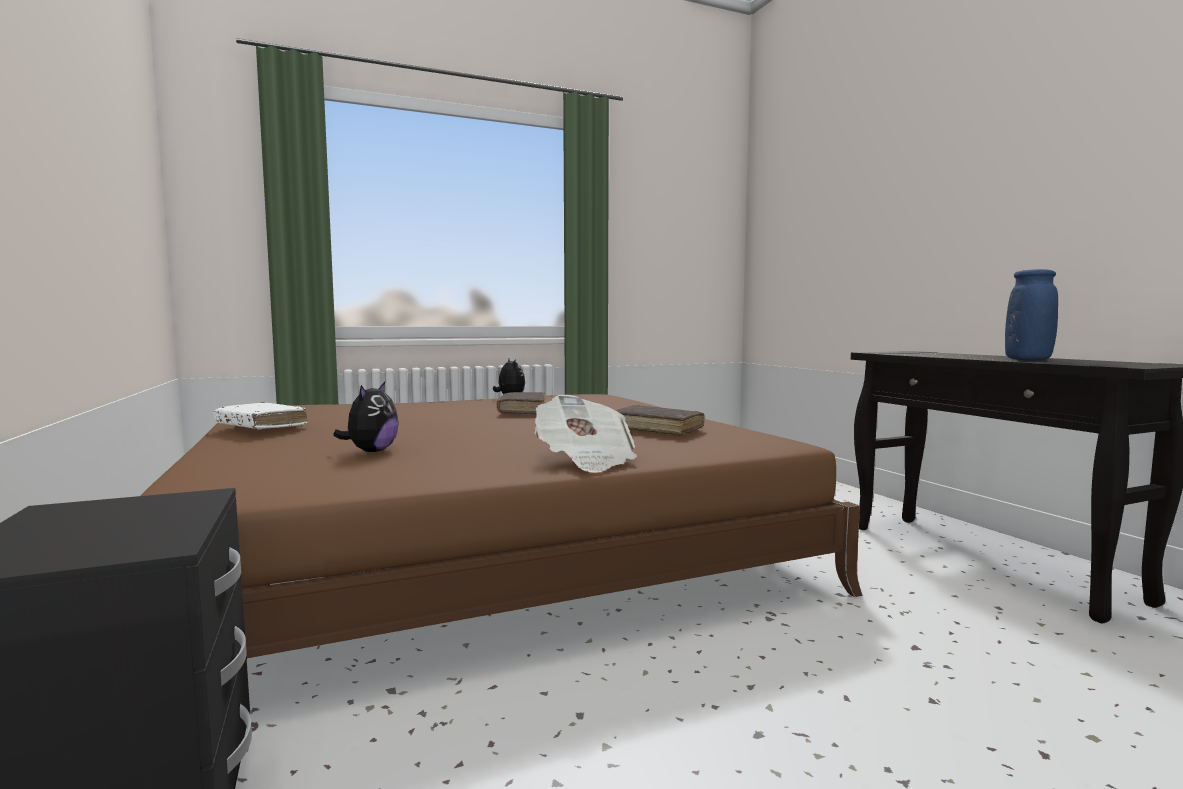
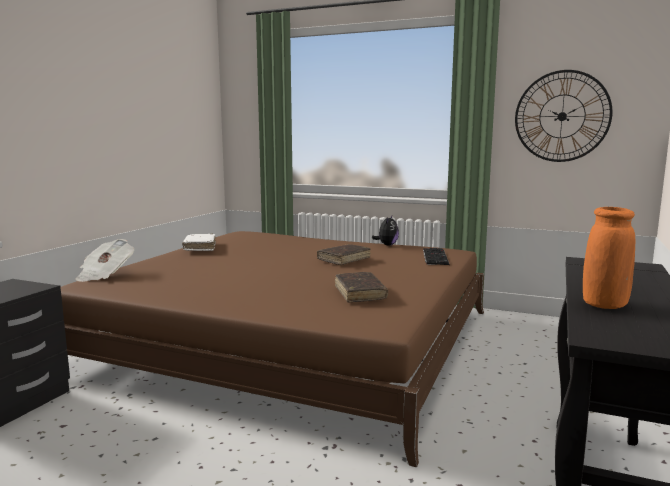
camera: 45 degrees right, 5 degrees up
plush toy [333,382,399,452] -> none
newspaper [535,395,637,473] -> newspaper moved to [75,239,134,282]
blue vase [1005,269,1058,361] -> orange vase [583,207,635,309]
none -> keyboard [423,248,450,265]
none -> wall clock [515,70,613,162]

